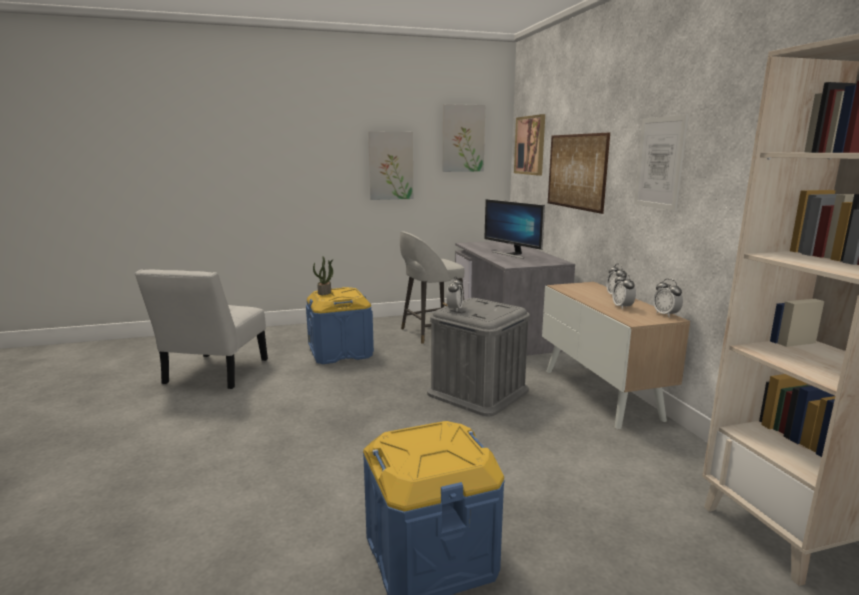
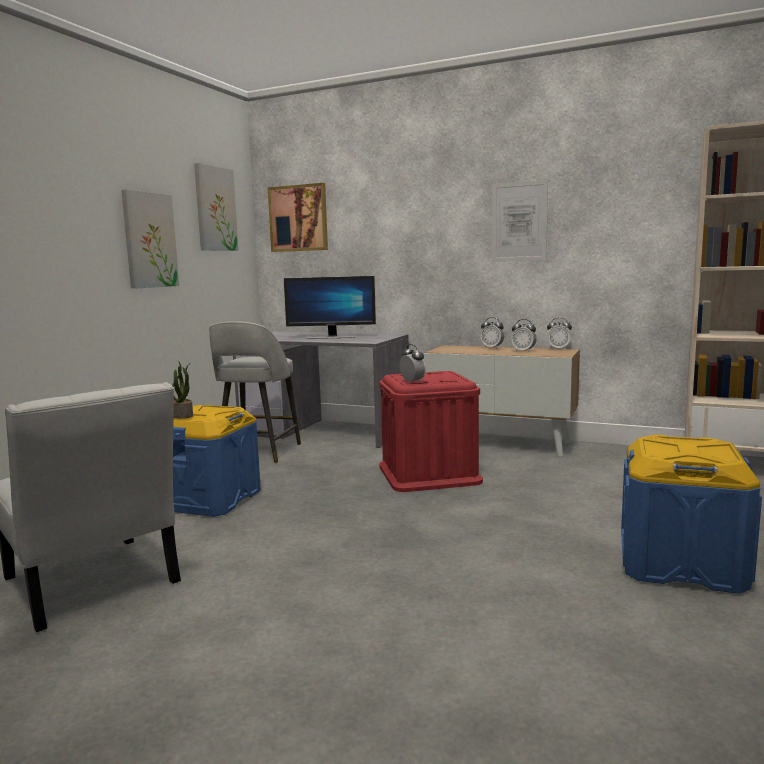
camera: 50 degrees left, 5 degrees down
grey storage box [427,298,530,417] -> red storage box [379,371,483,492]
picture [548,132,610,214] -> none

